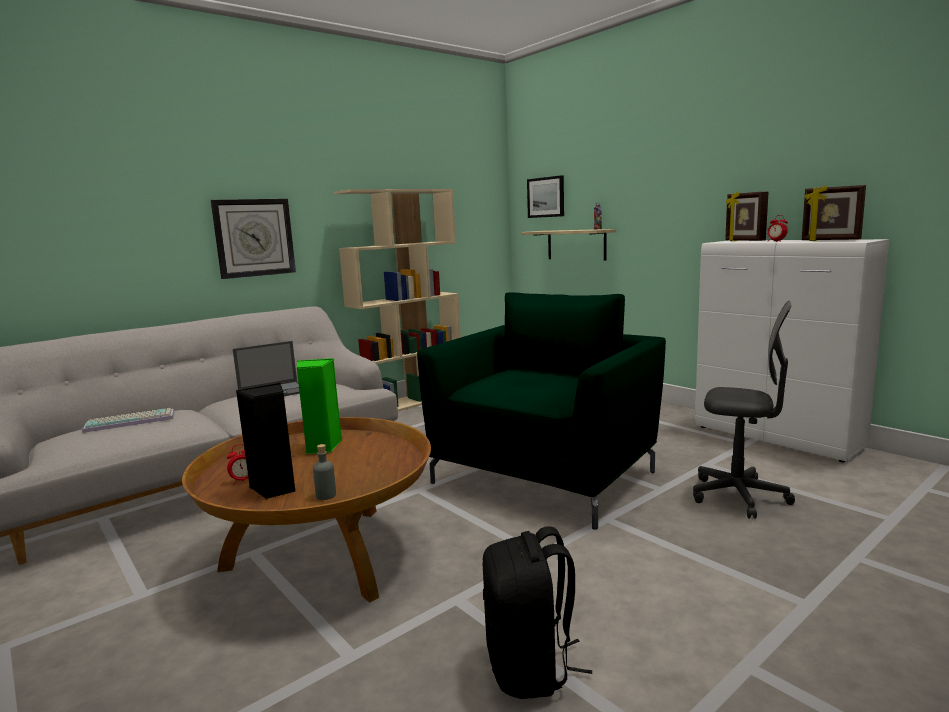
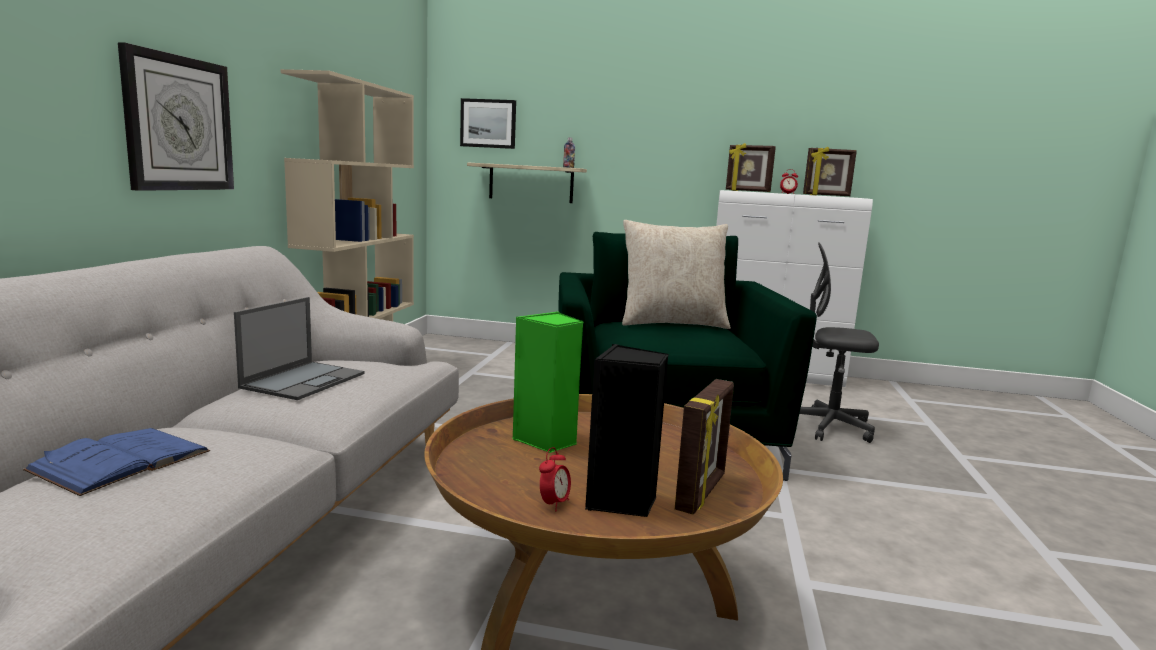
camera: 40 degrees left, 0 degrees up
keyboard [82,408,174,433] -> blue book [23,428,210,496]
grey bottle [313,444,336,500] -> picture frame [675,379,734,515]
black backpack [483,526,592,699] -> none
grey office chair [693,301,795,519] -> grey office chair turned 150 degrees counterclockwise [799,242,879,443]
none -> beige pillow [622,220,731,329]

